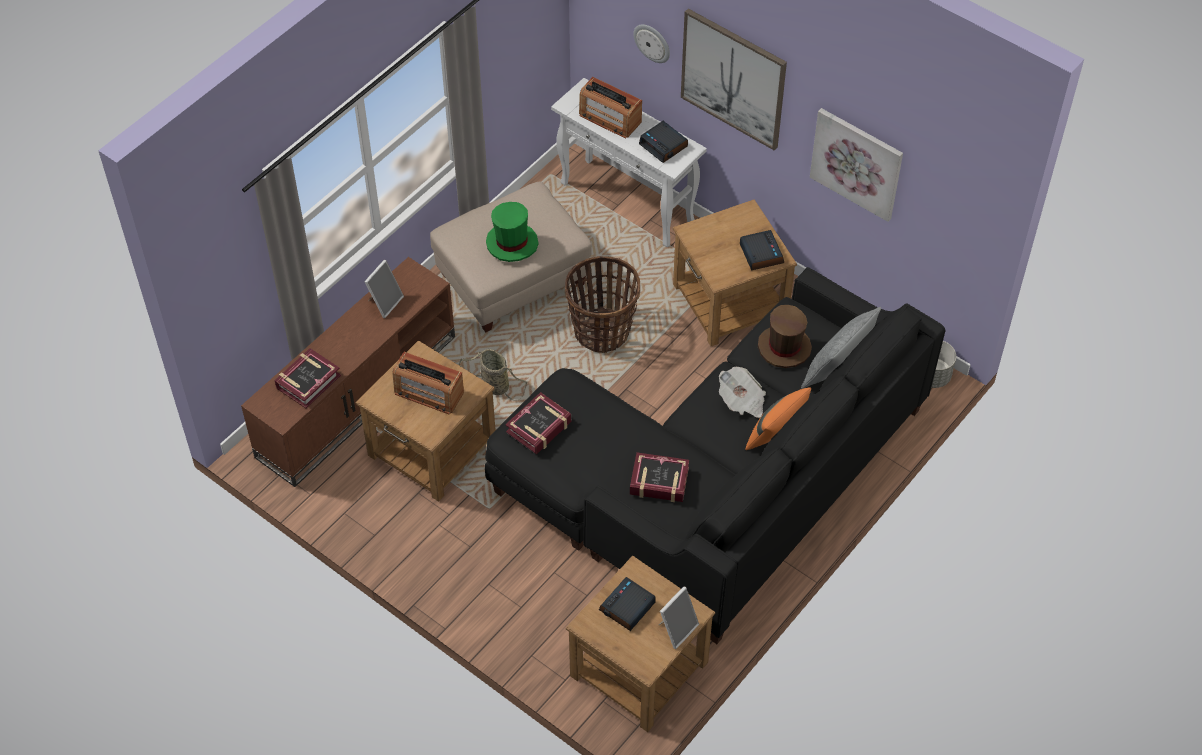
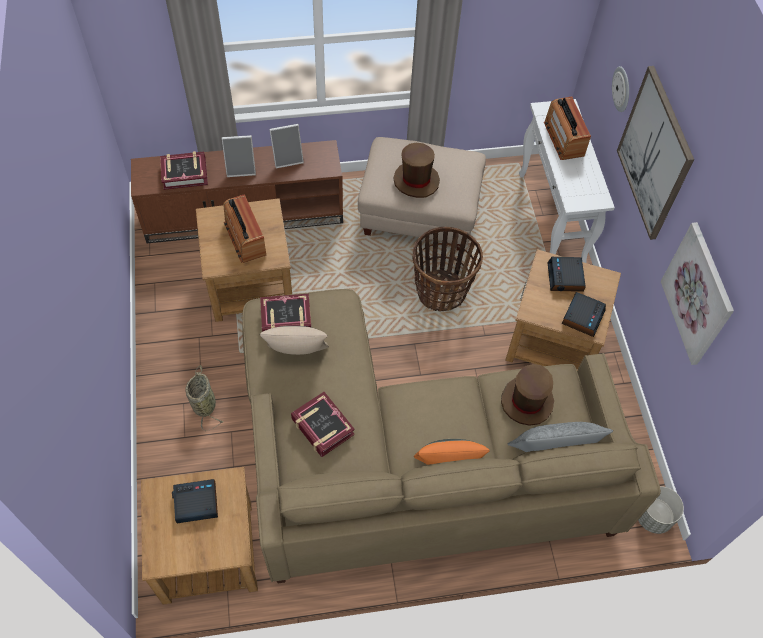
camera: 40 degrees right, 5 degrees up
basket [459,349,527,401] -> basket moved to [185,365,223,431]
black sofa [485,267,945,644] -> beige sofa [242,289,661,583]
green hat [486,202,539,262] -> brown hat [393,143,440,198]
alarm clock [639,121,688,163] -> alarm clock moved to [547,257,586,292]
picture frame [659,586,699,649] -> picture frame moved to [222,135,256,177]
newspaper [719,367,766,418] -> none
none -> beige pillow [260,326,329,355]

